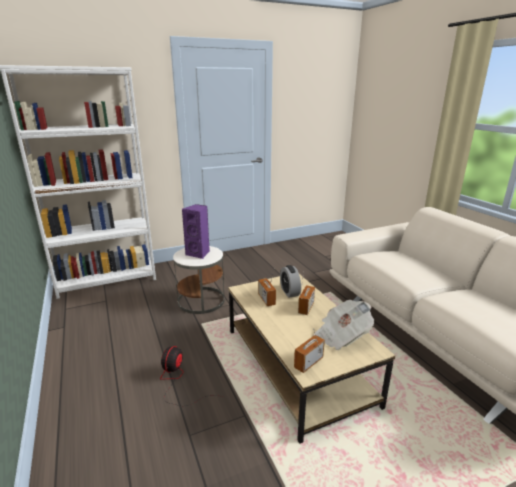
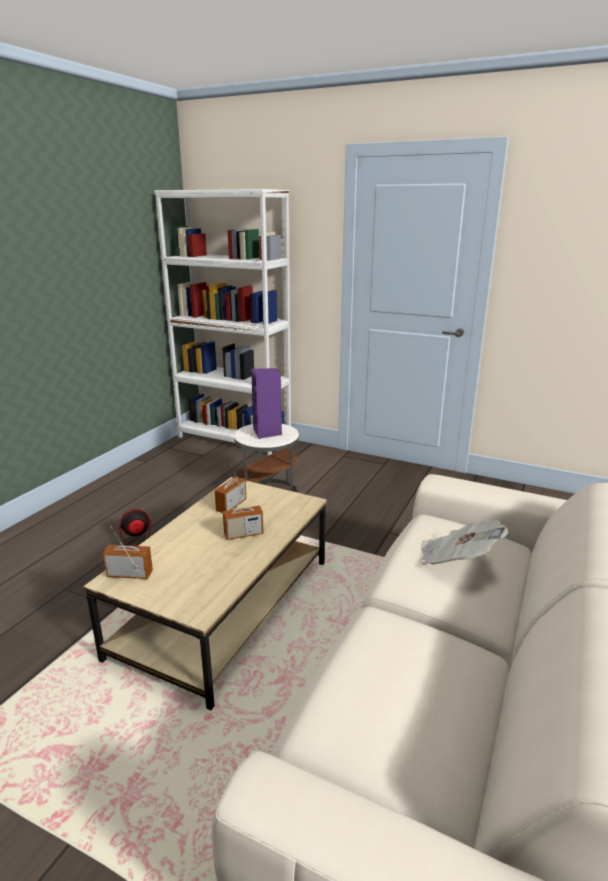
camera: 50 degrees right, 0 degrees up
alarm clock [280,265,301,298] -> none
newspaper [313,300,374,350] -> newspaper moved to [421,520,508,565]

